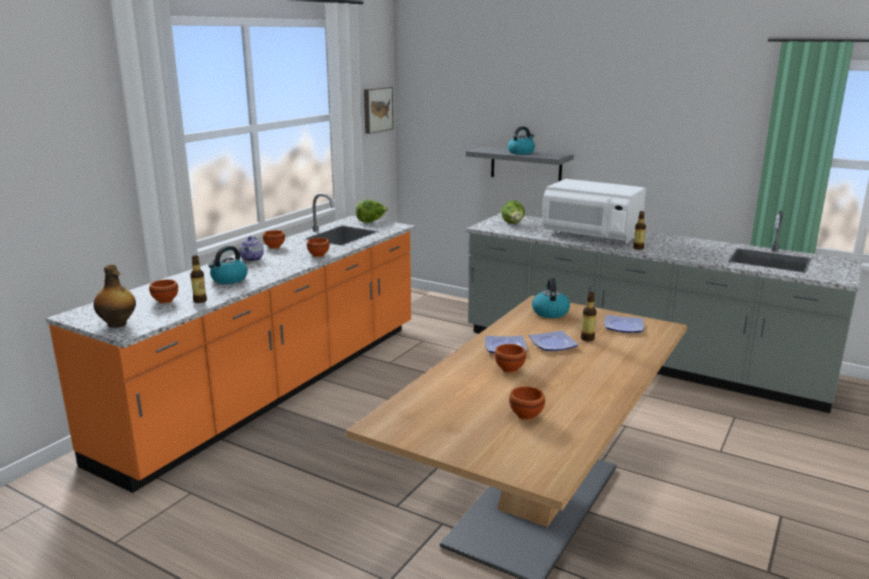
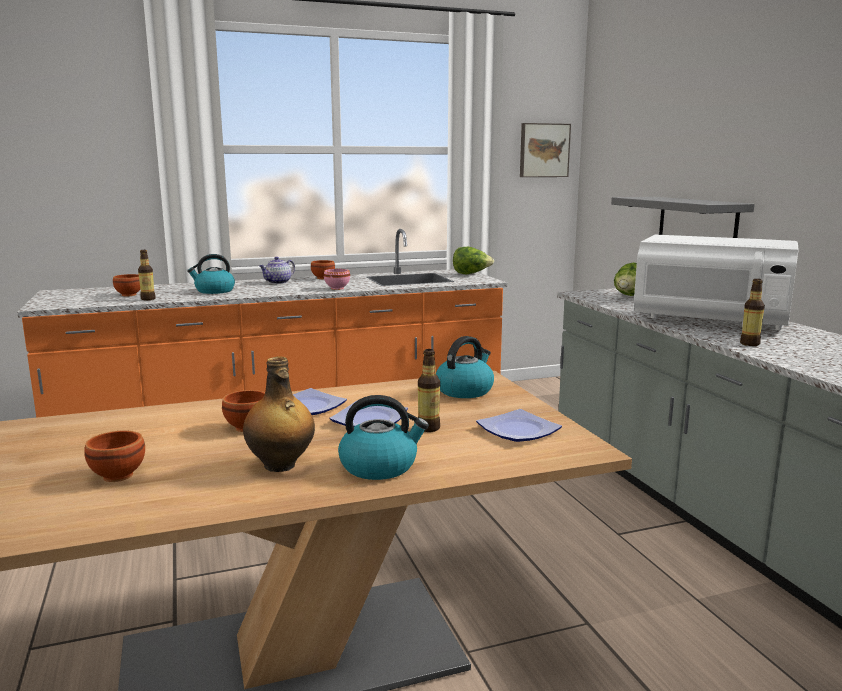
camera: 40 degrees right, 5 degrees down
bottle [94,265,136,328] -> bottle moved to [243,356,315,472]
brown bowl [307,238,330,257] -> pink bowl [324,269,350,290]
kettle [508,126,535,154] -> kettle moved to [338,395,429,480]
white microwave [542,179,646,243] -> white microwave turned 45 degrees counterclockwise [634,235,799,330]

